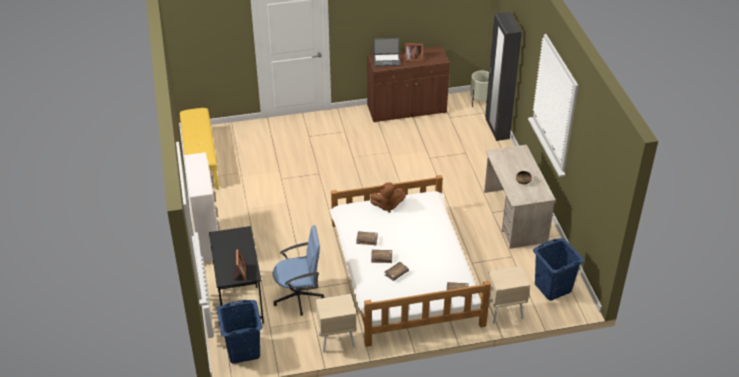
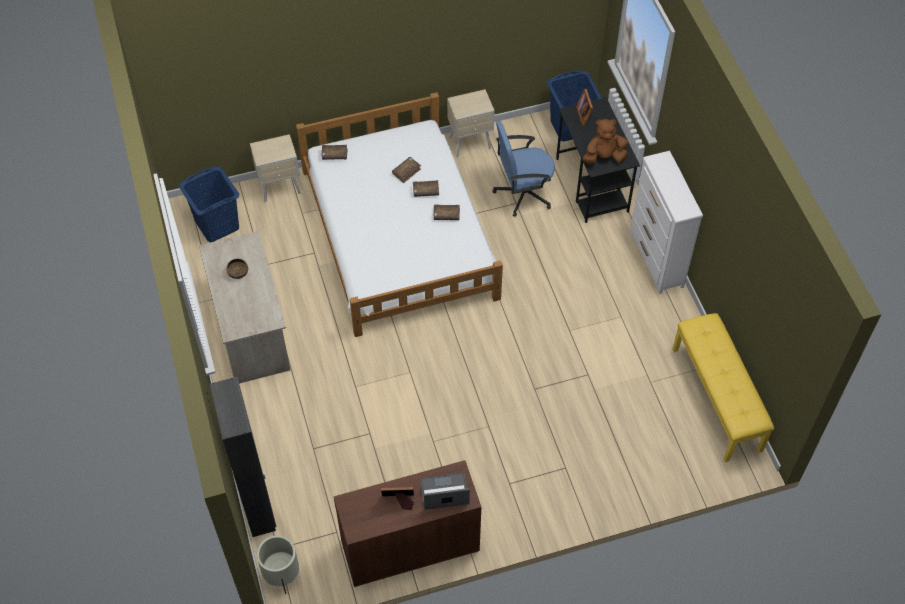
camera: 175 degrees right, 15 degrees up
brown plush toy [370,183,406,213] -> brown plush toy moved to [583,119,628,165]

